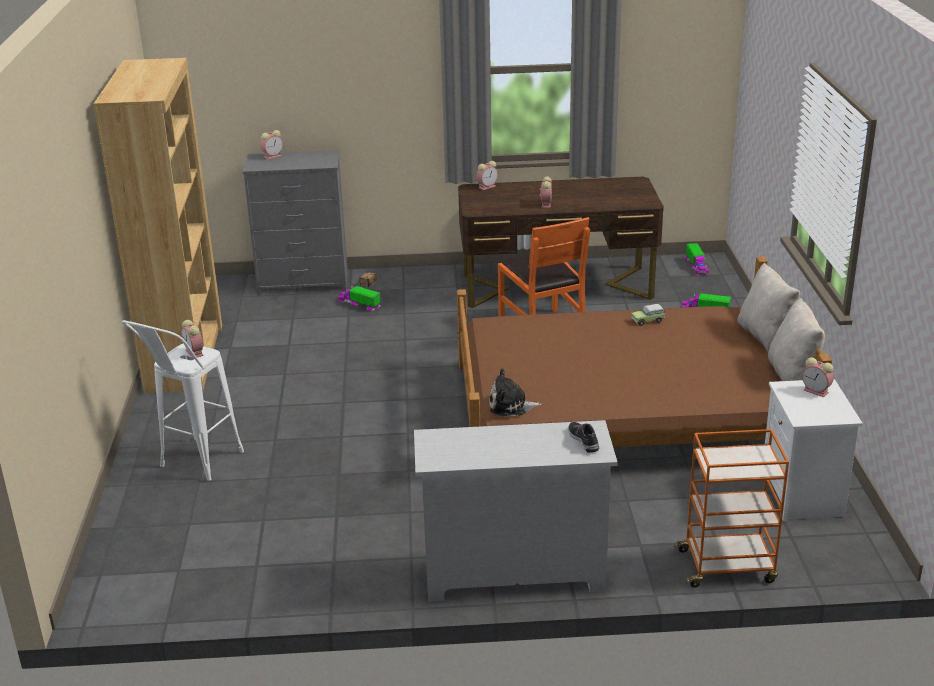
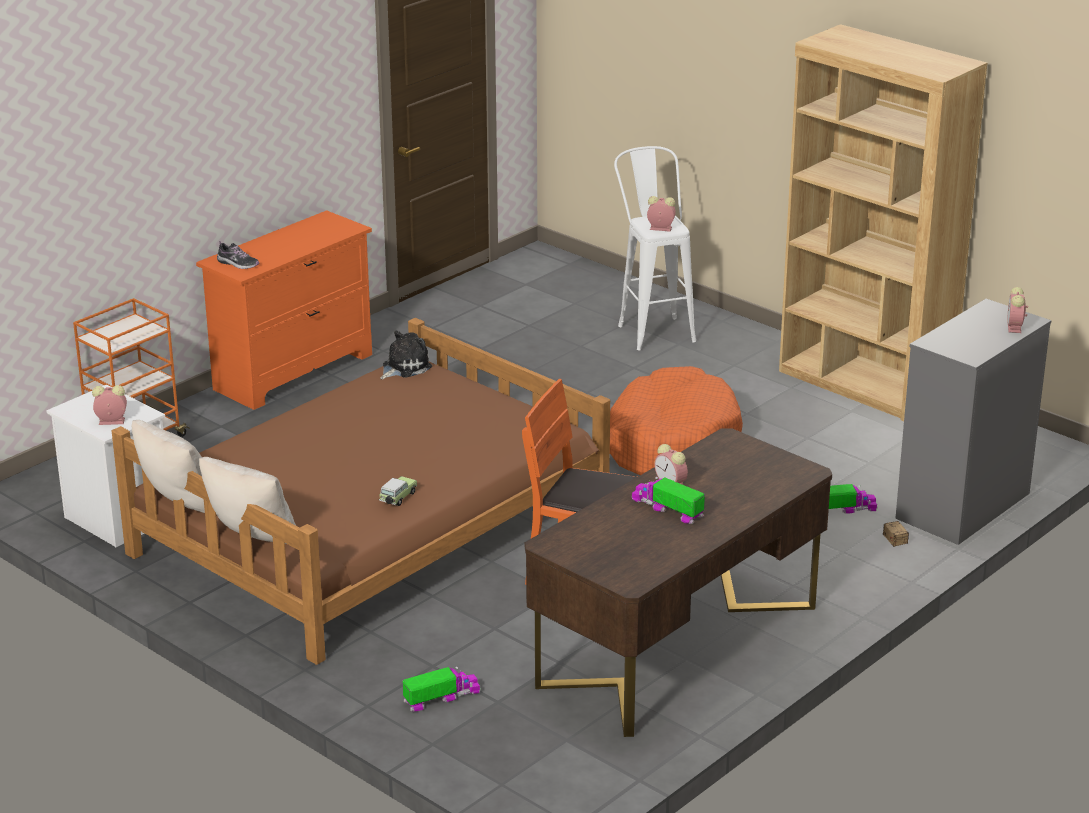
camera: 135 degrees right, 0 degrees up
white dresser [414,420,618,602] -> orange dresser [196,210,372,410]
alarm clock [476,161,498,190] -> none
toy truck [686,243,709,276] -> toy truck moved to [631,477,705,524]
none -> orange dog bed [610,366,743,475]

